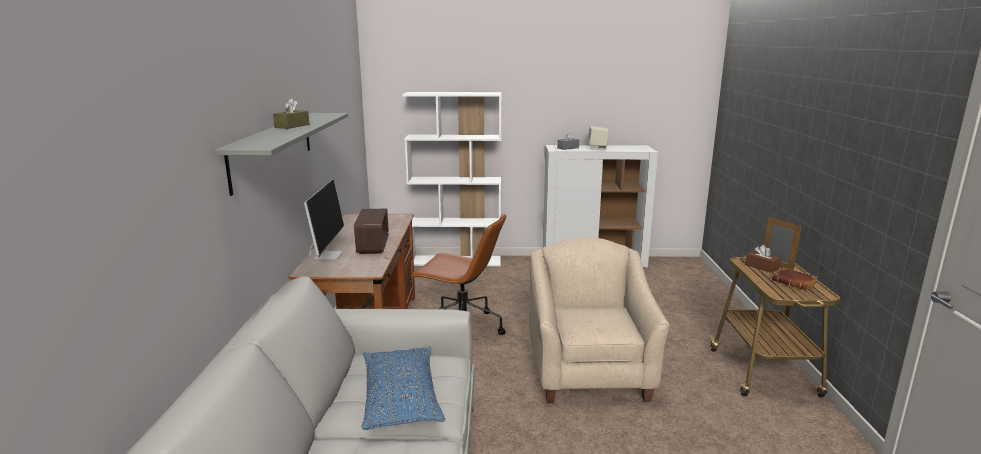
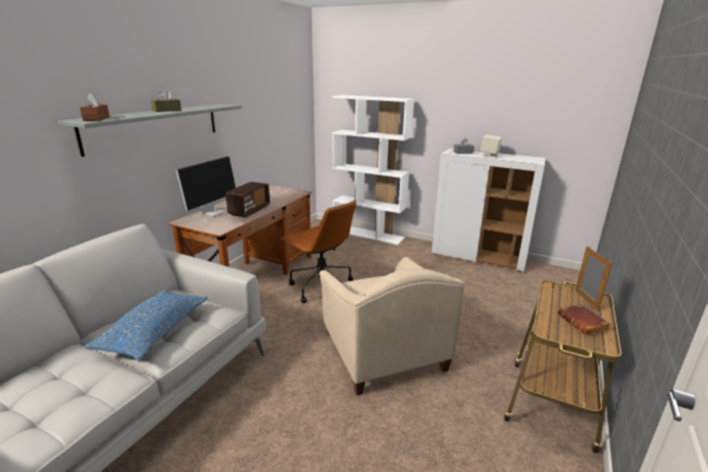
camera: 25 degrees right, 5 degrees up
beige armchair [529,237,670,403] -> beige armchair turned 135 degrees clockwise [319,257,465,395]
brown tissue box [745,245,781,273] -> brown tissue box moved to [80,93,110,121]

